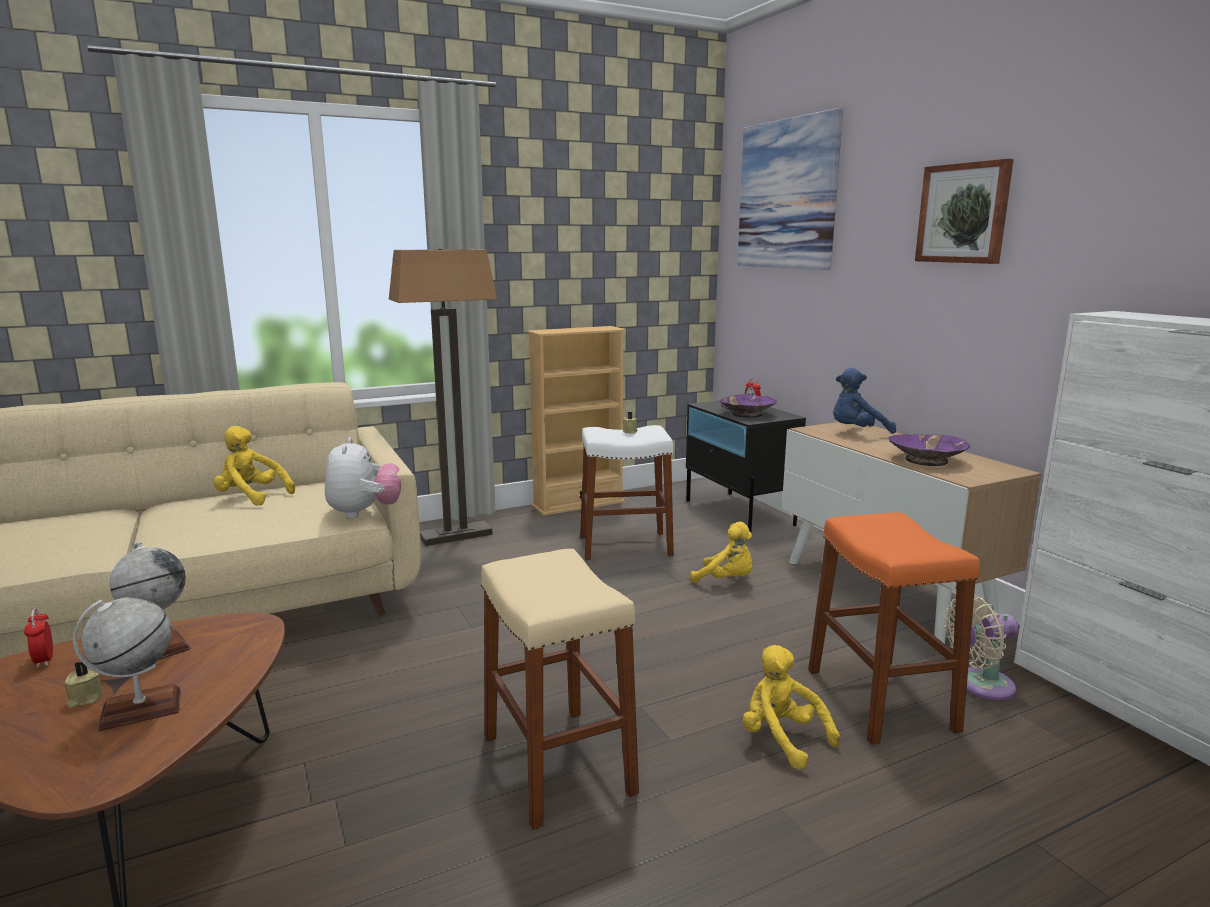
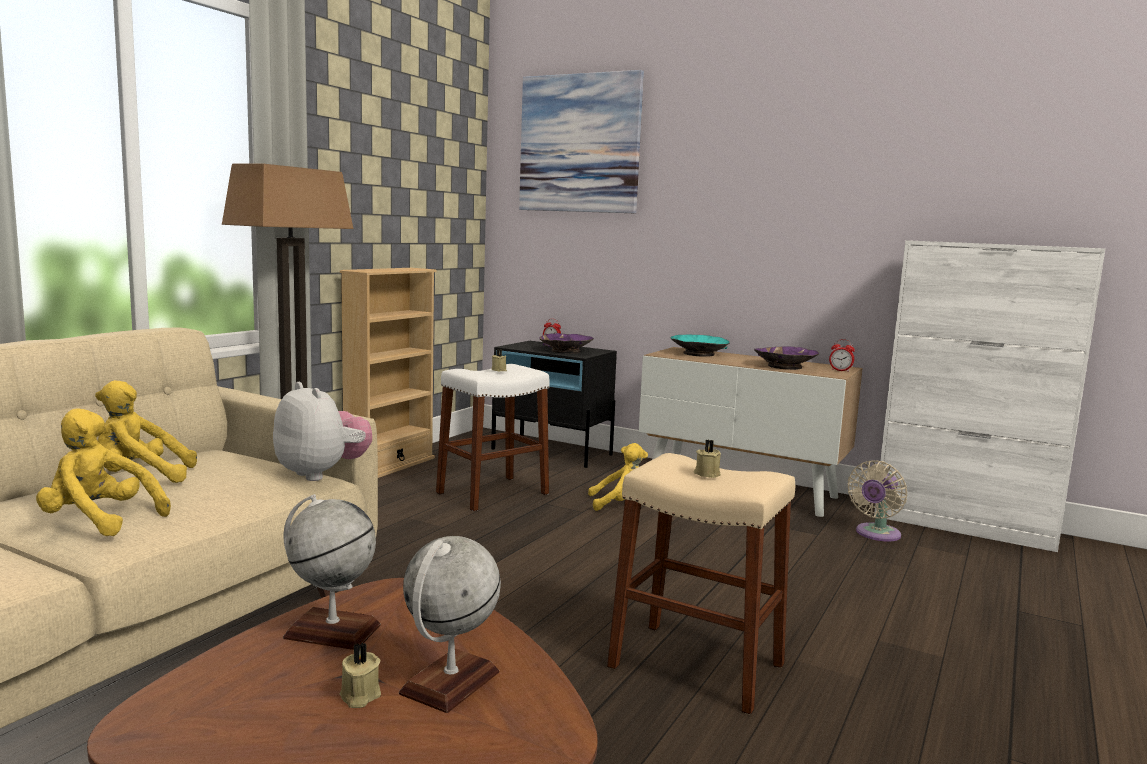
camera: 35 degrees left, 5 degrees down
alarm clock [24,608,53,668] -> alarm clock moved to [829,339,855,372]
yellow plush toy [743,645,840,769] -> yellow plush toy moved to [36,408,171,536]
orange stool [808,512,980,745] -> none
blue plush toy [833,368,896,434] -> turquoise bowl [671,335,729,357]
picture [915,159,1014,264] -> none
none -> beige candle [694,440,721,478]

